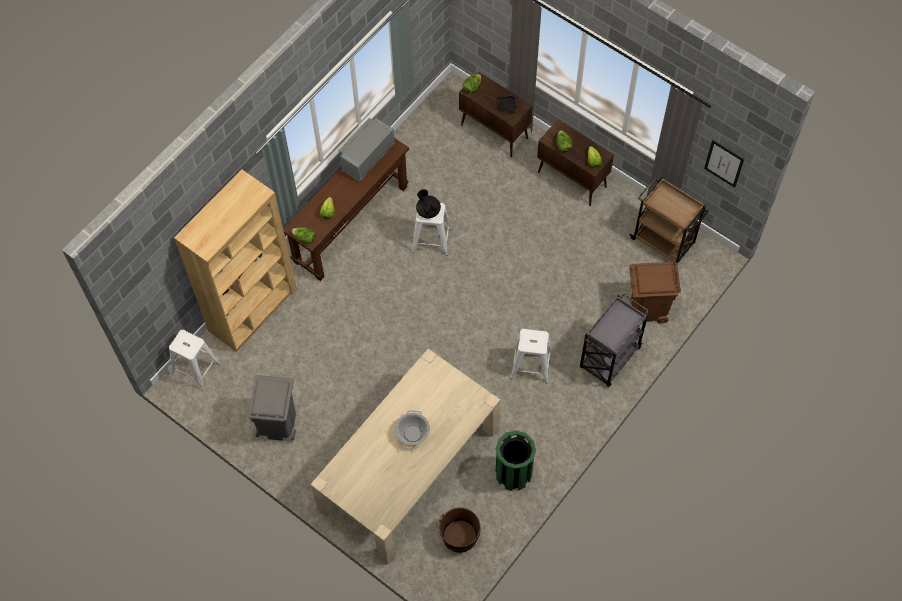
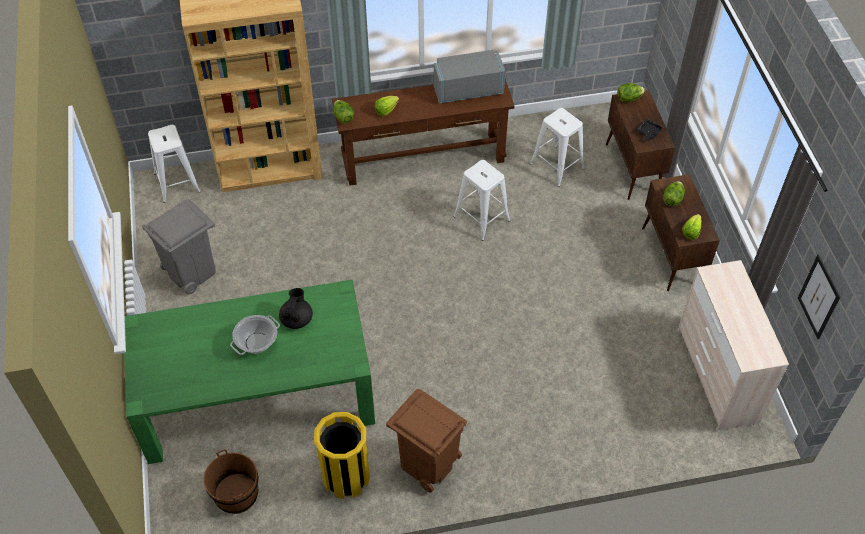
camera: 40 degrees right, 10 degrees down
beige dining table [310,349,500,564] -> green dining table [124,280,375,464]
black teapot [416,189,441,219] -> black teapot moved to [279,288,313,329]
green trash can [495,430,536,491] -> yellow trash can [314,412,370,499]
white stool [510,329,552,383] -> white stool moved to [530,108,585,187]
grey cart [580,293,649,387] -> none
brown trash can [629,262,681,323] -> brown trash can moved to [386,389,467,493]
brown cart [630,177,709,264] -> beige dresser [677,260,789,431]

